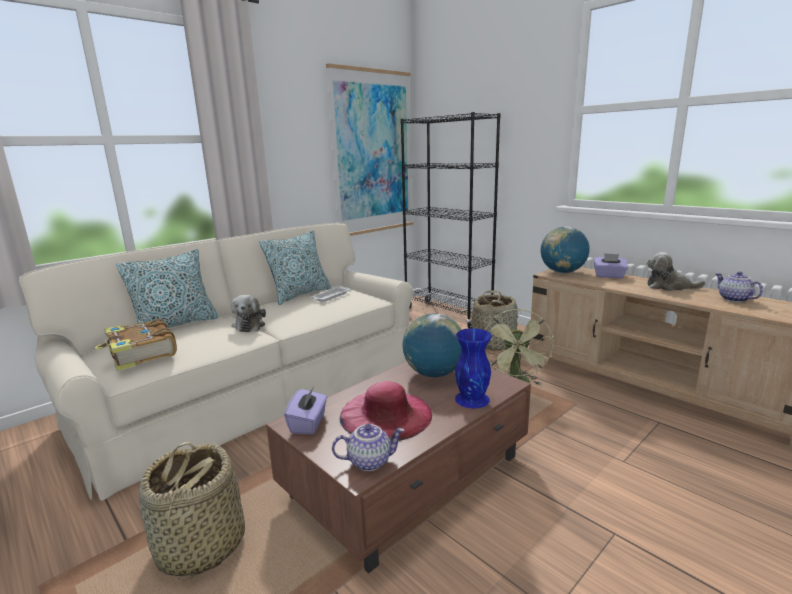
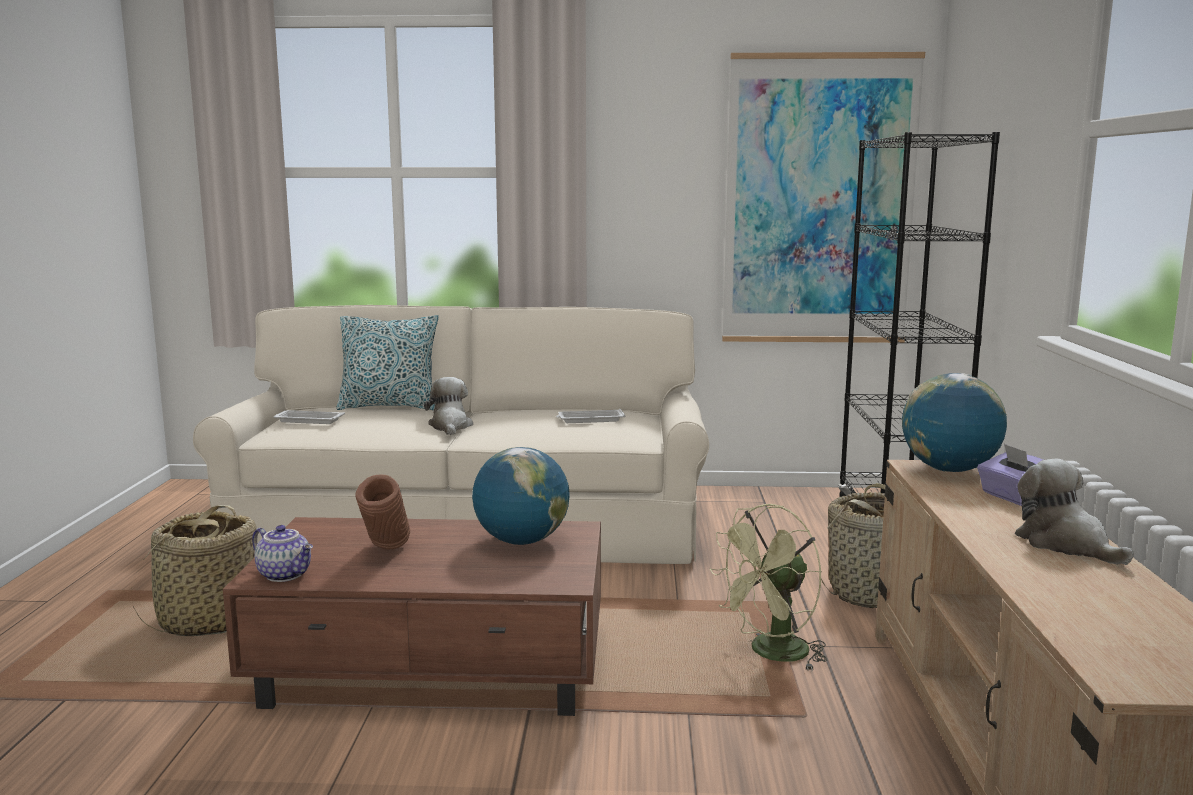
camera: 45 degrees right, 5 degrees down
book [95,319,177,371] -> white tray [274,410,345,424]
plush toy [231,295,266,332] -> plush toy turned 135 degrees clockwise [424,377,473,435]
pillow [260,230,332,305] -> none
purple tissue box [284,387,327,434] -> none
pink hat [339,381,432,441] -> brown vase [355,474,410,550]
blue vase [455,328,492,408] -> none
teapot [716,272,763,302] -> none

